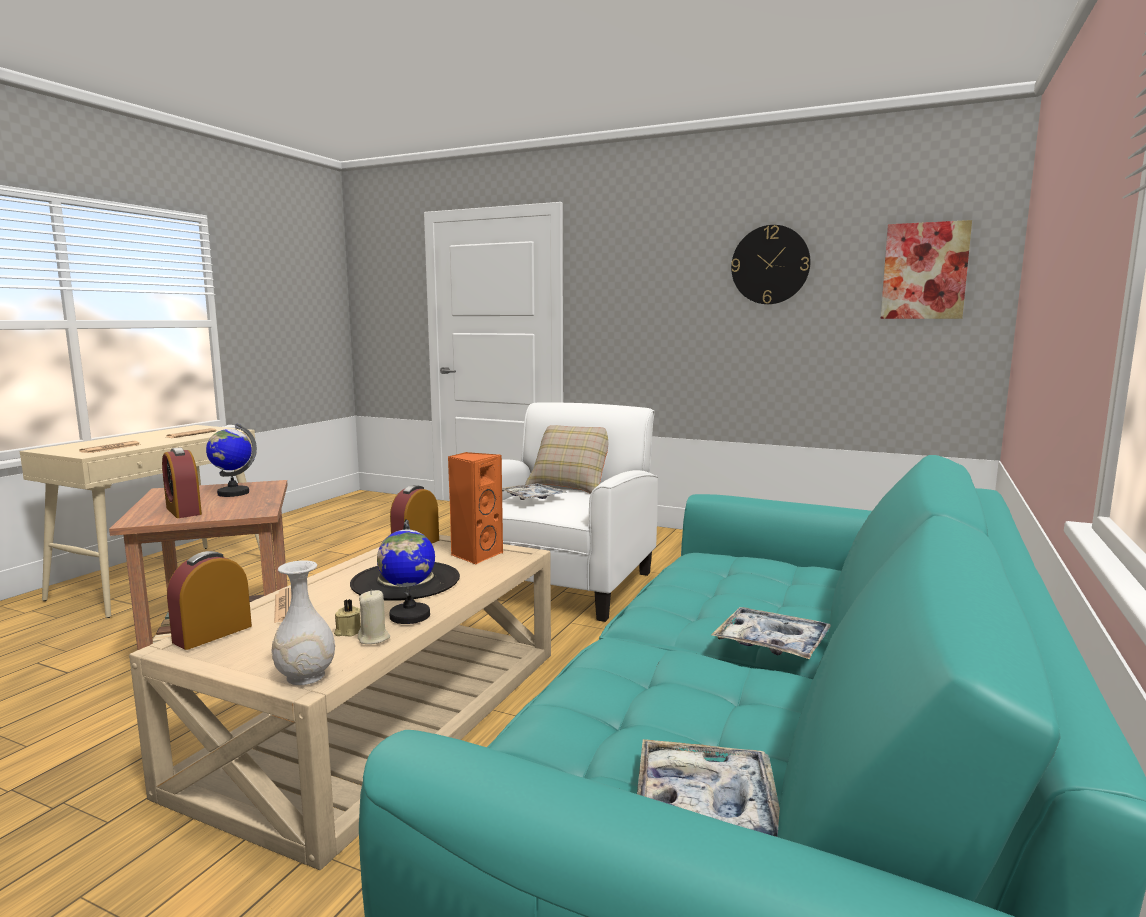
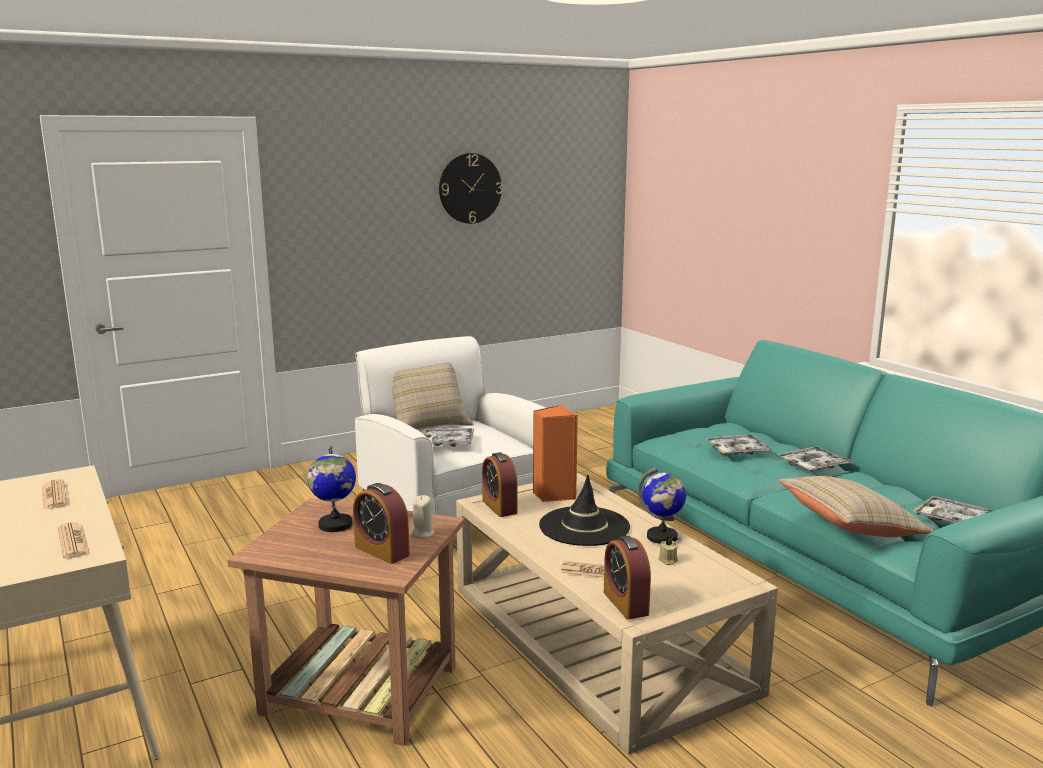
camera: 55 degrees left, 5 degrees up
alarm clock [162,447,202,518] -> alarm clock turned 45 degrees clockwise [353,483,410,564]
white vase [272,560,335,685] -> none
beige candle [358,590,390,644] -> beige candle moved to [411,495,434,538]
picture [880,220,972,319] -> none
none -> tray [706,435,773,455]
none -> beige pillow [778,476,933,537]

